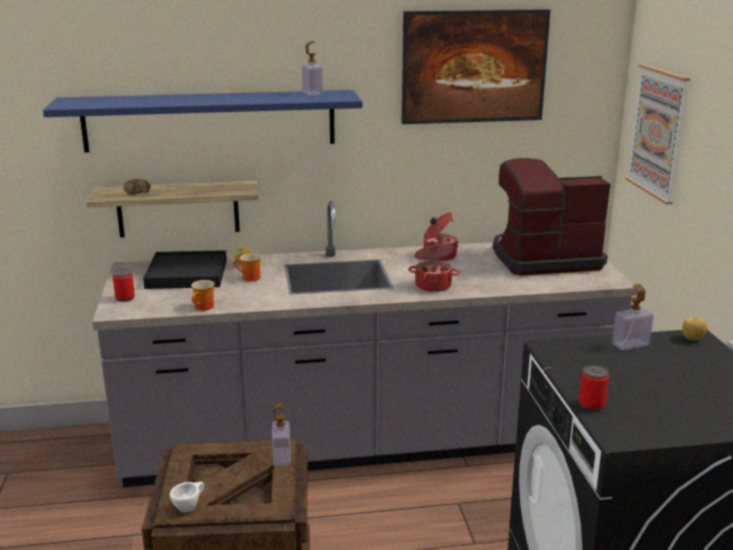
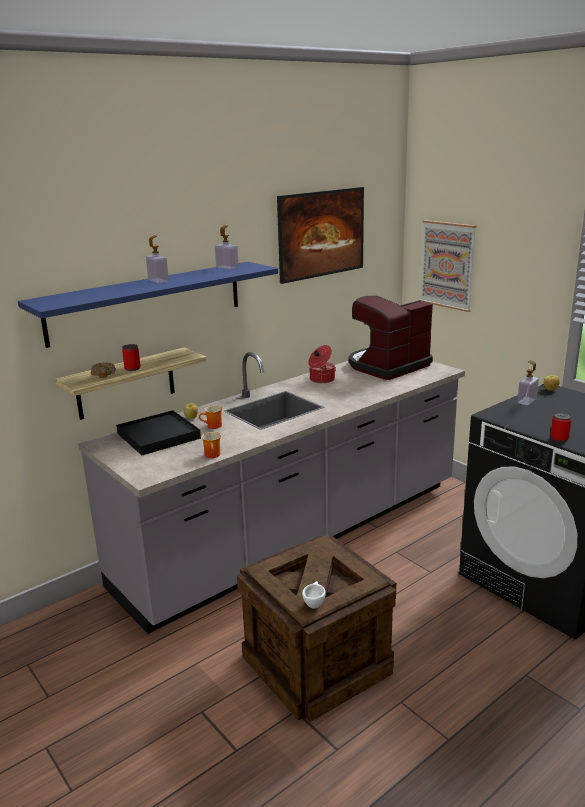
camera: 30 degrees left, 0 degrees up
can [113,269,135,302] -> can moved to [122,344,140,371]
soap dispenser [272,403,291,466] -> soap dispenser moved to [146,235,169,283]
cooking pot [408,242,460,292] -> none

